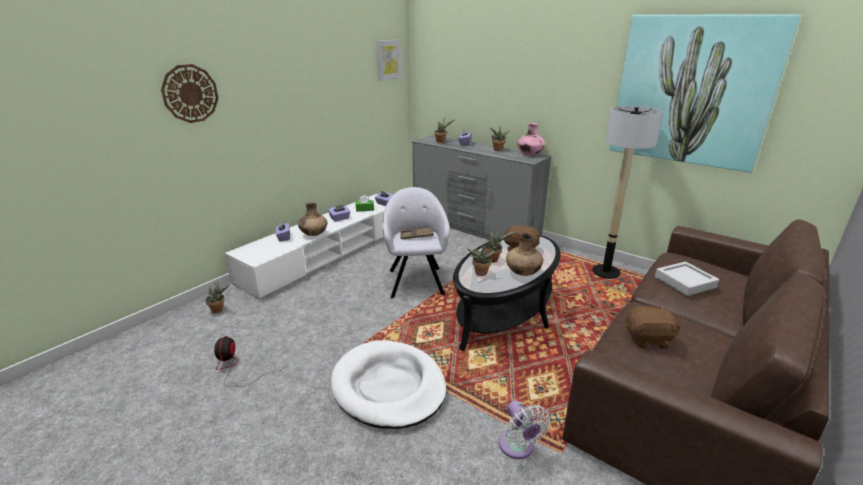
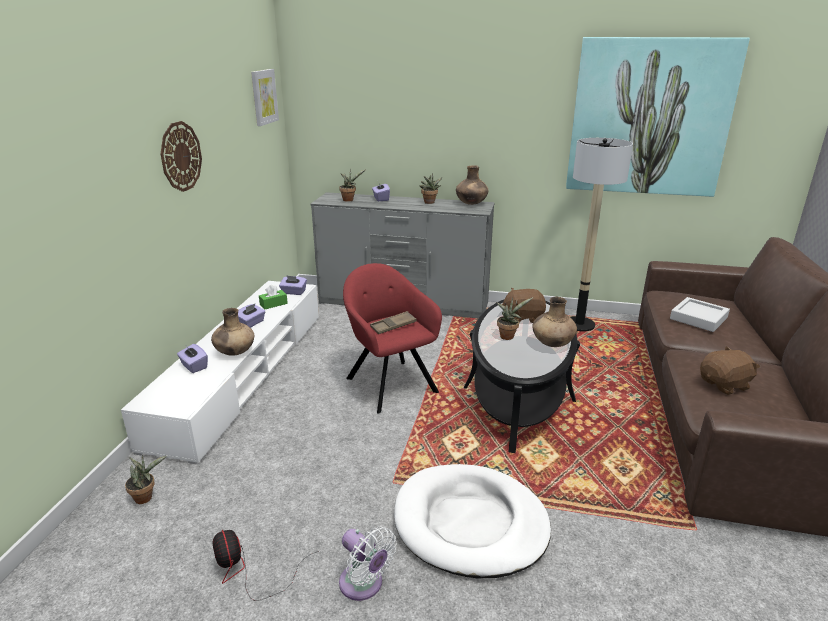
camera: 25 degrees left, 0 degrees up
wall clock [161,64,218,123] -> wall clock moved to [161,121,202,192]
grey armchair [383,187,450,298] -> red armchair [343,263,442,414]
potted plant [466,245,496,276] -> none
white fan [499,400,550,459] -> white fan moved to [339,526,397,601]
pink vase [517,123,545,155] -> brown vase [456,166,489,205]

